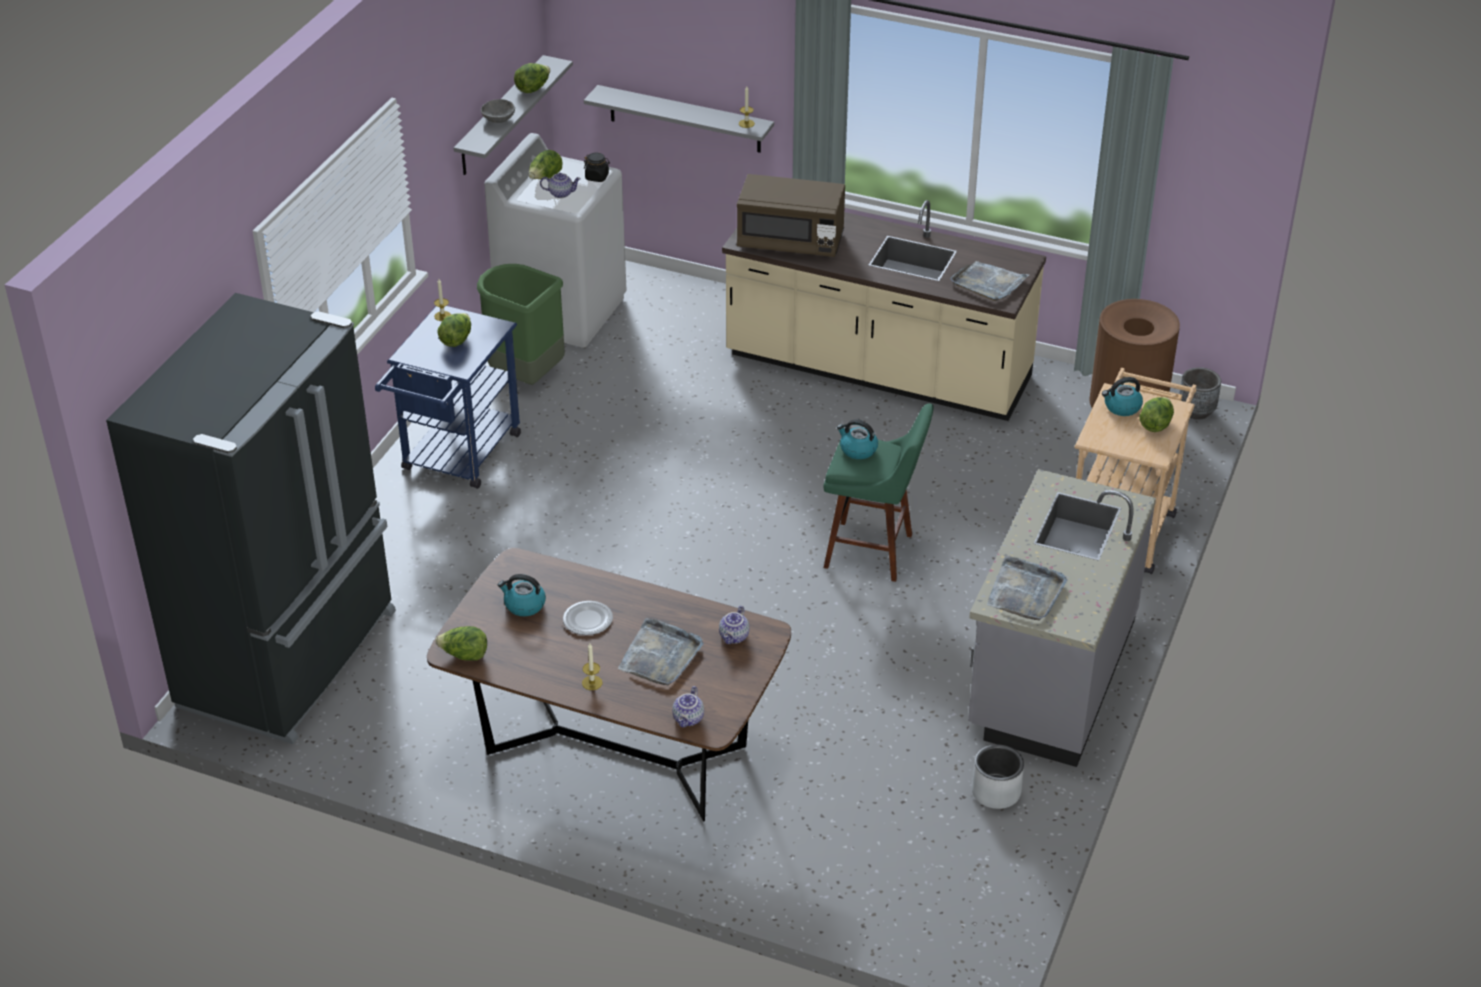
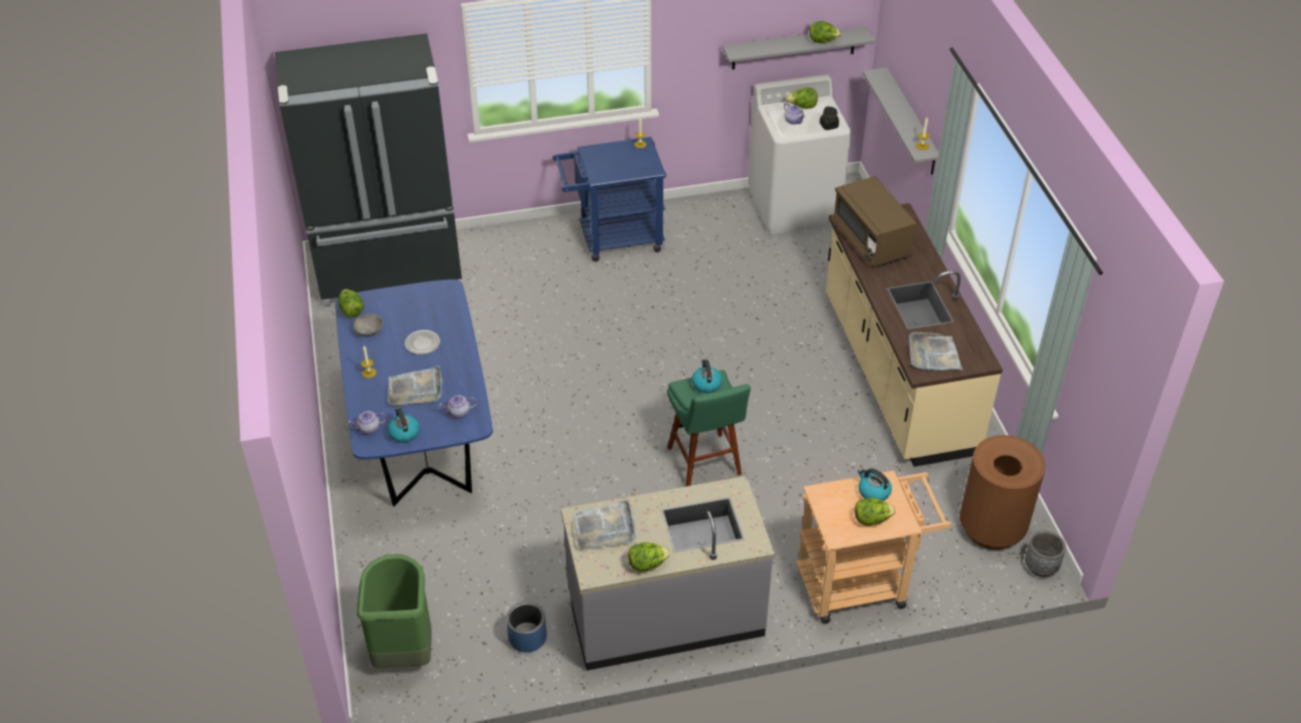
camera: 55 degrees right, 5 degrees up
brown dining table [427,548,791,822] -> blue dining table [335,279,493,507]
lettuce [437,313,471,347] -> lettuce moved to [628,542,670,572]
green trash can [477,264,565,385] -> green trash can moved to [357,554,432,668]
grey bowl [481,99,515,123] -> grey bowl moved to [354,314,383,336]
kettle [498,574,546,616] -> kettle moved to [388,407,420,443]
grey planter [972,744,1024,809] -> blue planter [506,602,547,652]

